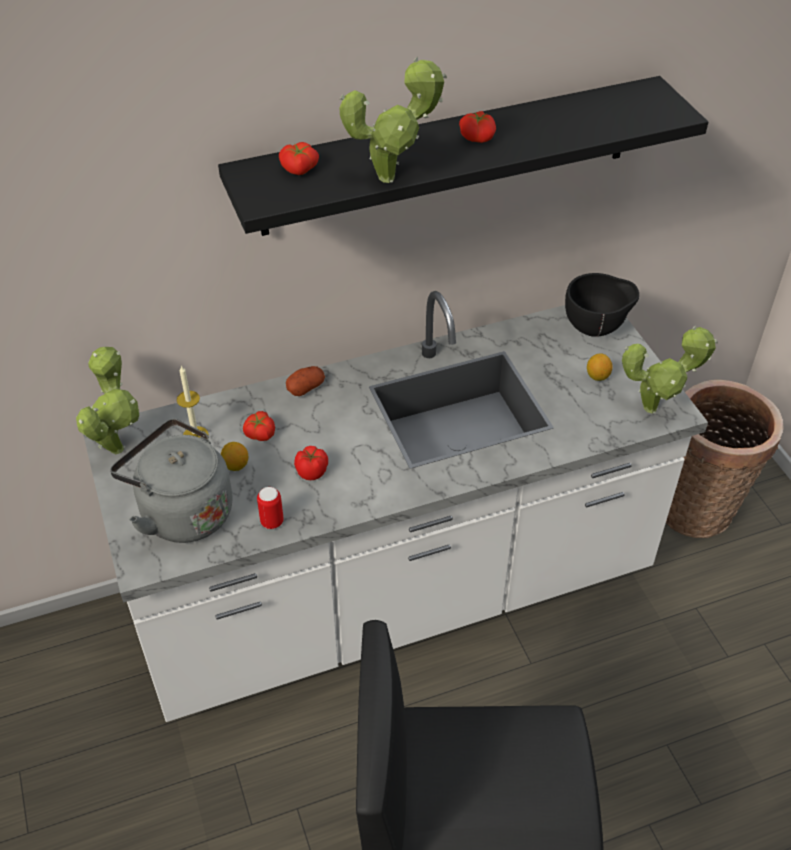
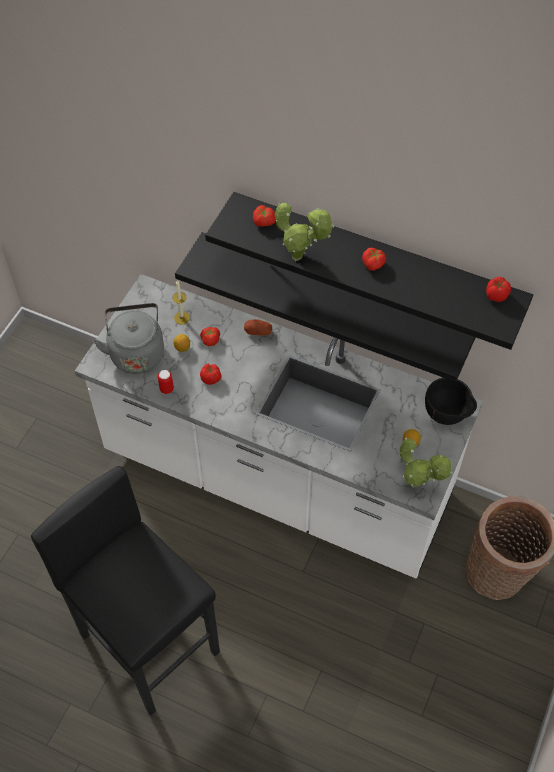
camera: 45 degrees right, 10 degrees up
potted plant [76,347,140,454] -> none
none -> black shelf [175,232,476,382]
none -> tomato [486,277,511,302]

